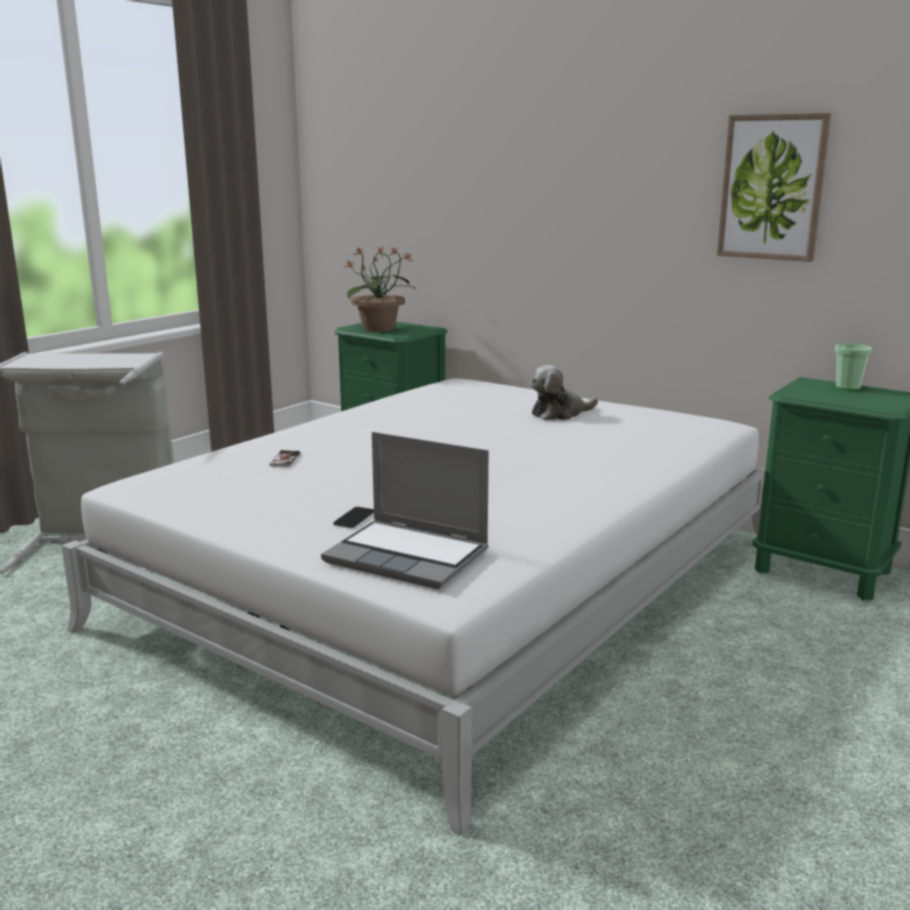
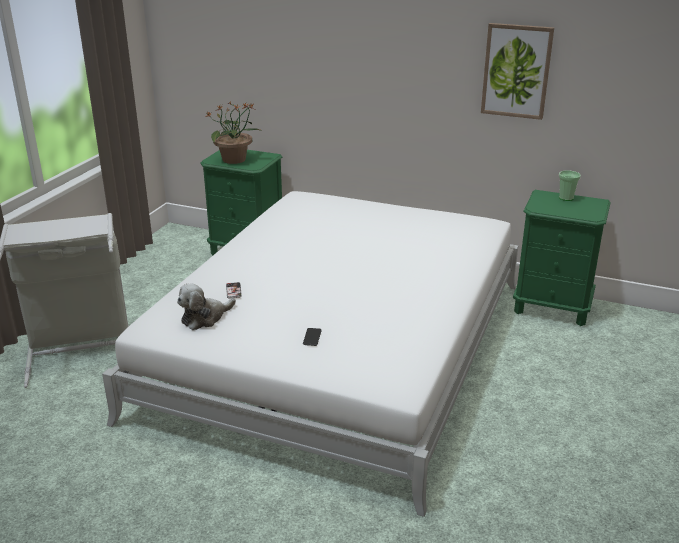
camera: 15 degrees left, 10 degrees up
laptop [321,432,489,589] -> none
plush toy [531,365,598,420] -> plush toy moved to [177,284,236,330]

